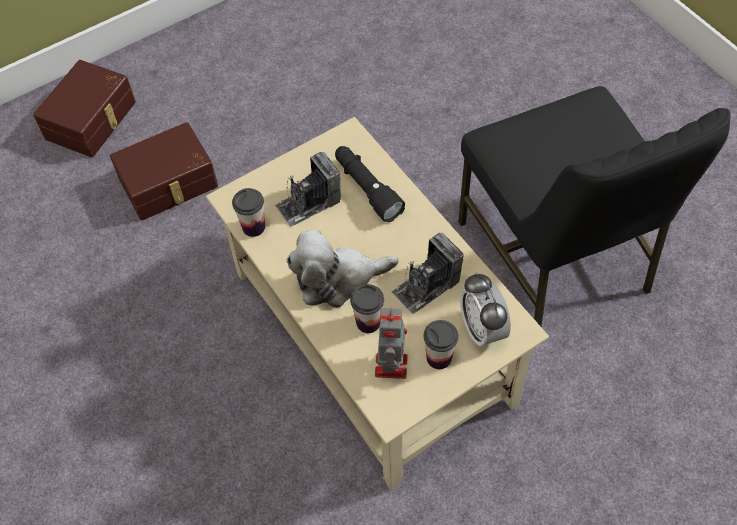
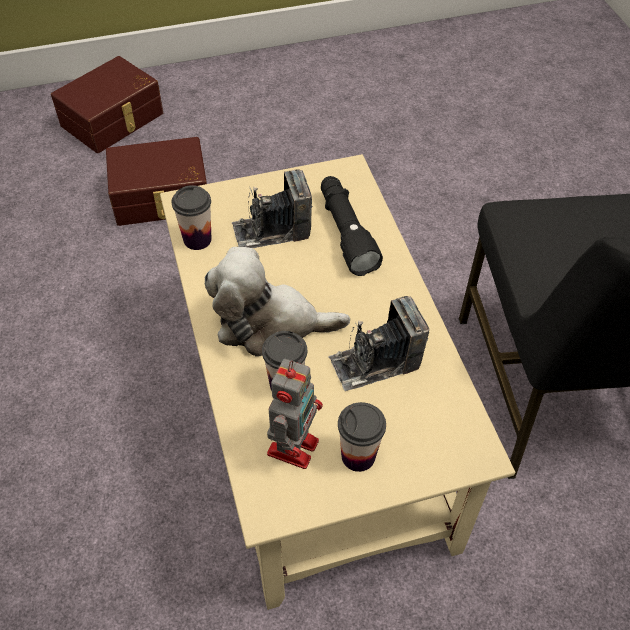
camera: 15 degrees right, 5 degrees down
alarm clock [460,273,511,347] -> none

